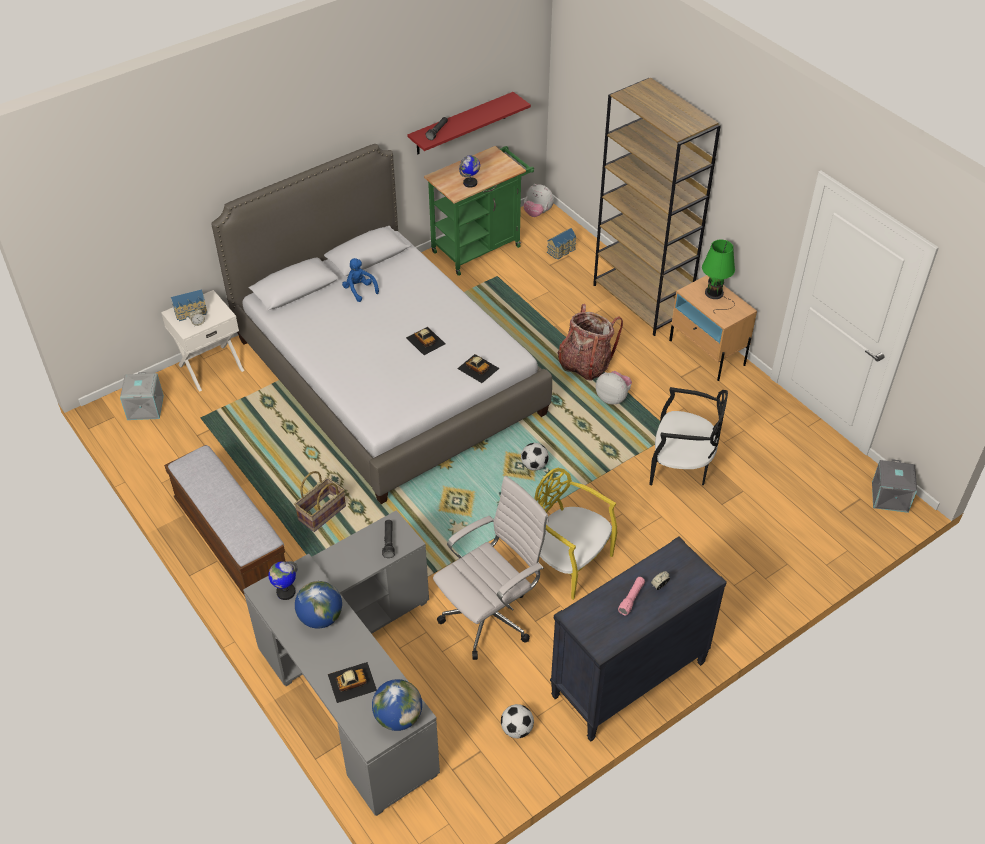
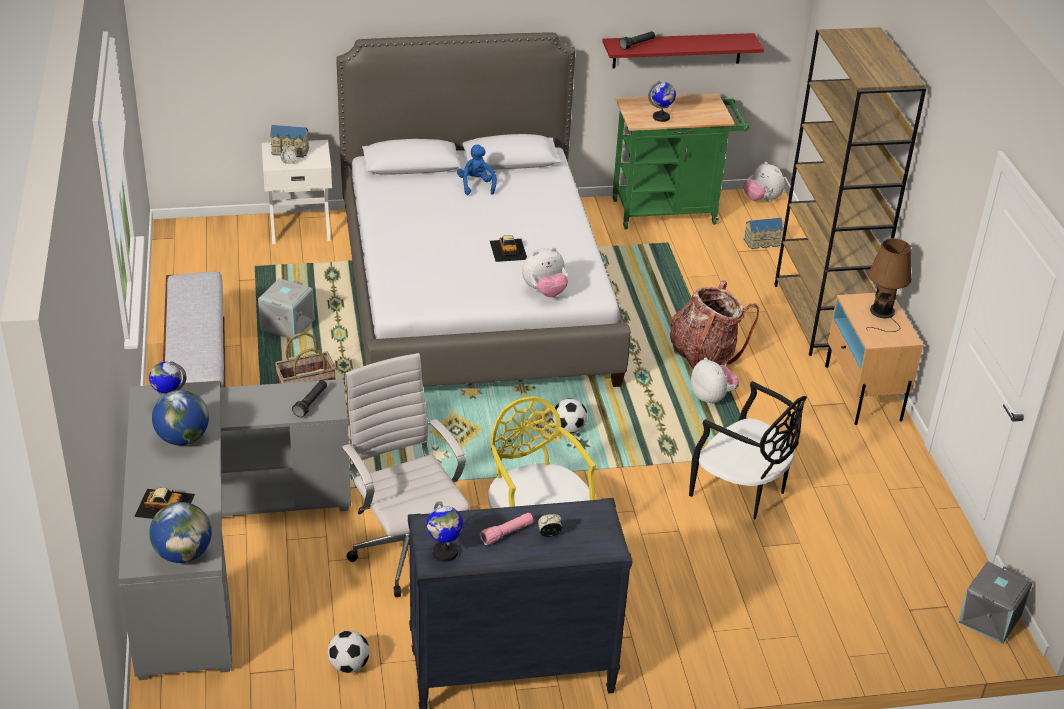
camera: 25 degrees right, 10 degrees down
grey storage box [120,372,164,420] -> grey storage box moved to [258,278,315,340]
white office chair [433,476,549,660] -> white office chair turned 105 degrees counterclockwise [342,353,470,597]
toy car [457,354,500,383] -> plush toy [522,247,568,297]
green table lamp [702,240,735,313] -> brown table lamp [866,238,912,332]
none -> globe [427,501,463,562]

